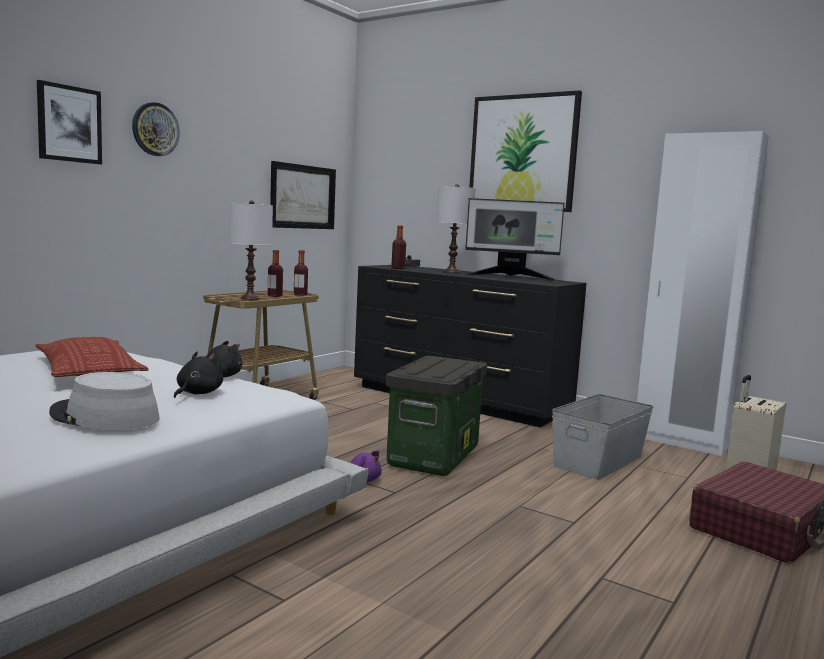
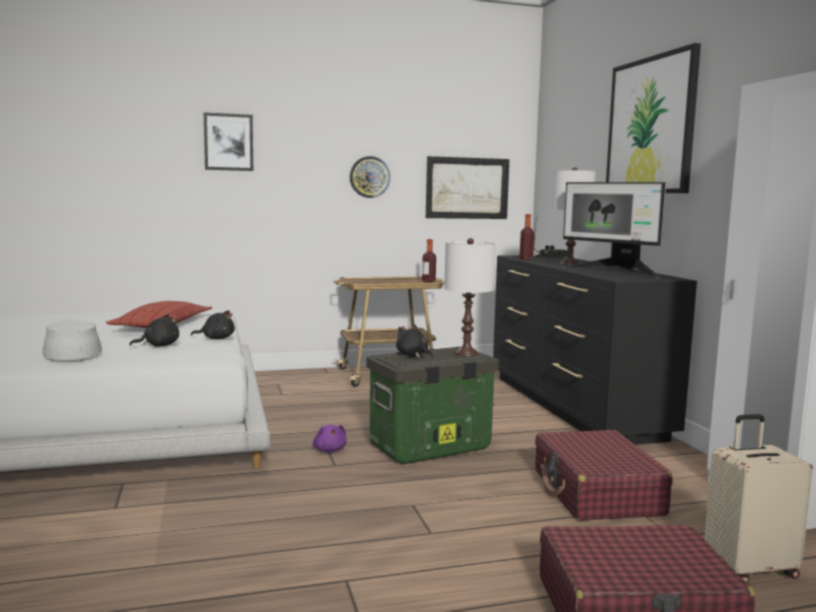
camera: 40 degrees right, 0 degrees up
wall clock [132,102,180,156] -> wall clock moved to [350,156,390,198]
white table lamp [230,200,273,300] -> white table lamp moved to [444,238,495,356]
bottle [268,250,283,297] -> none
grey storage box [552,394,654,480] -> red suitcase [535,430,673,521]
none -> black plush toy [396,324,434,358]

